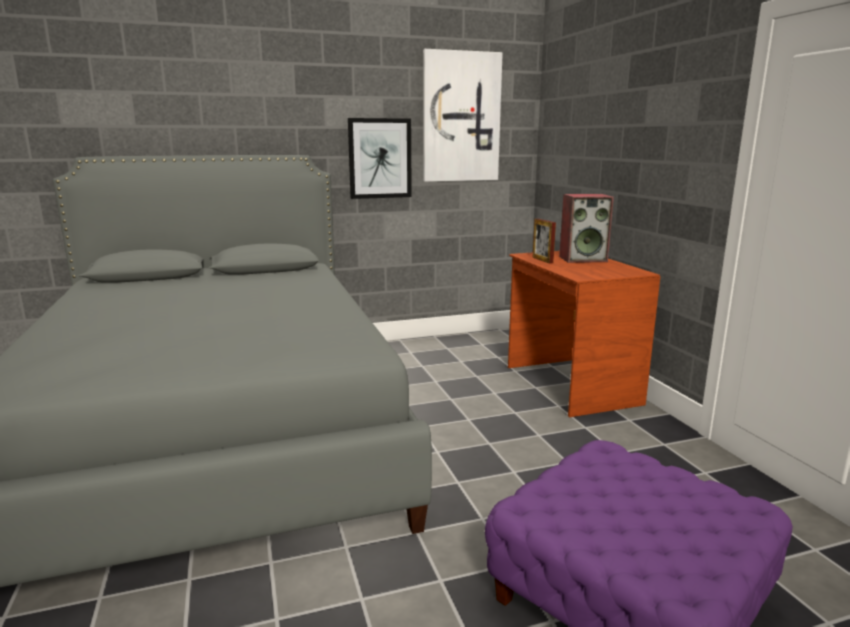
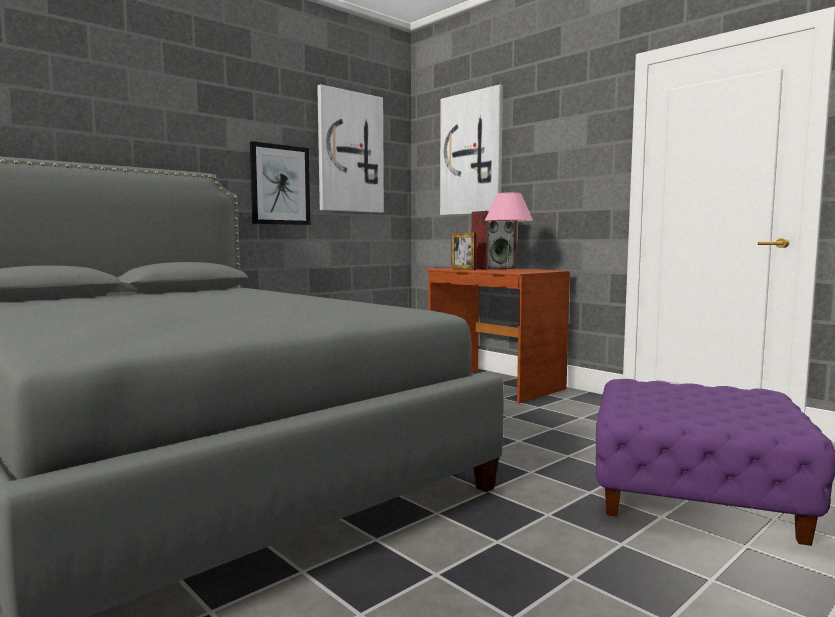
camera: 25 degrees left, 10 degrees down
none -> picture [440,85,503,215]
none -> pink table lamp [484,193,533,271]

